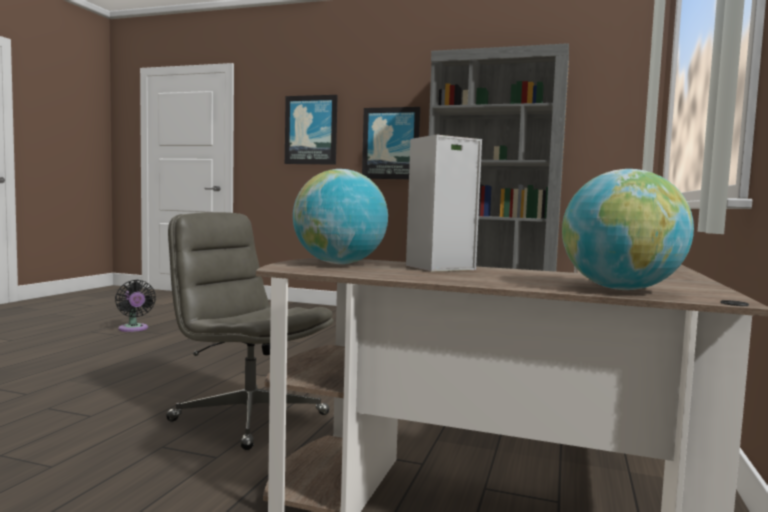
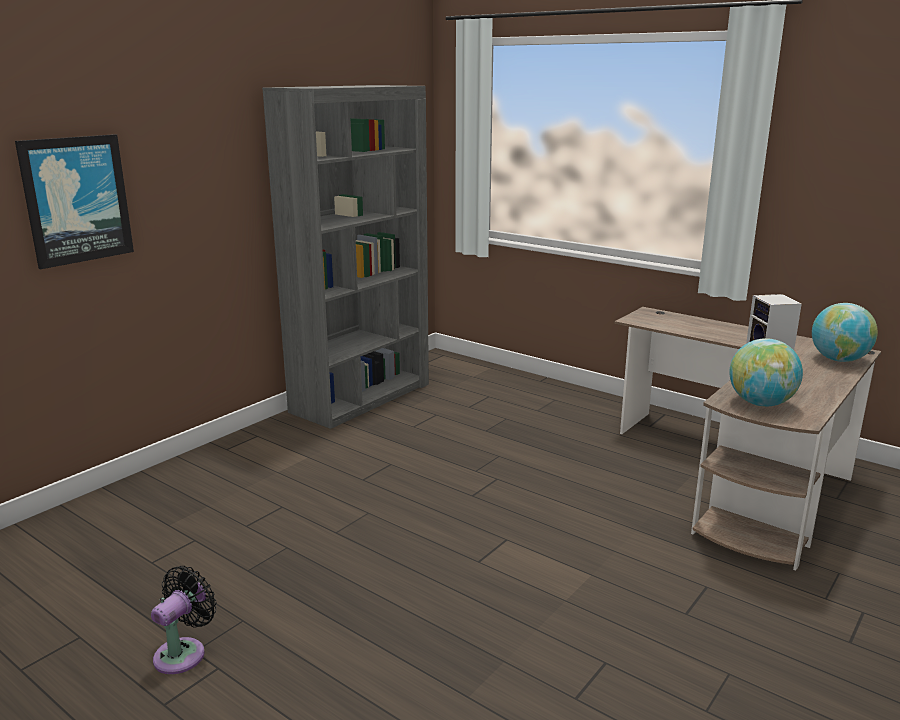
camera: 70 degrees left, 15 degrees up
black fan [115,280,156,332] -> black fan turned 45 degrees counterclockwise [151,566,217,674]
grey office chair [166,212,334,450] -> none
picture [362,107,420,179] -> none

